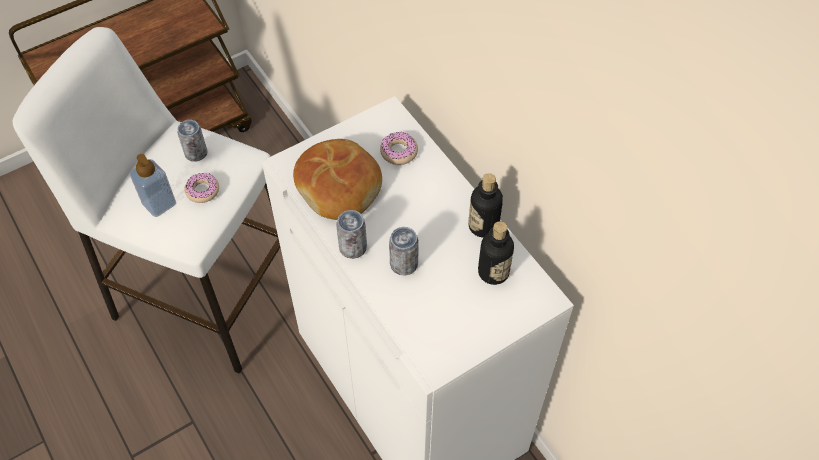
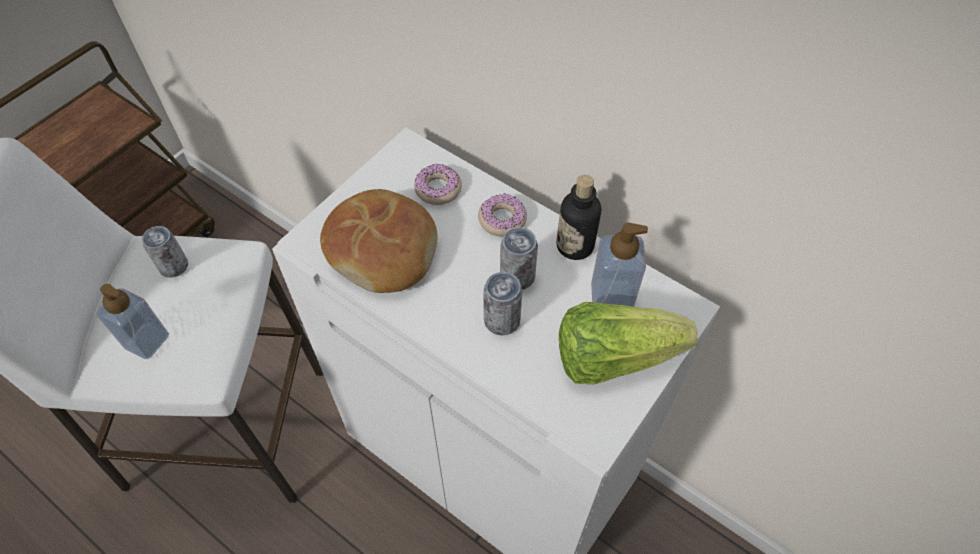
camera: 20 degrees left, 0 degrees up
donut [185,173,219,203] -> donut moved to [478,193,527,237]
can [336,210,367,259] -> can moved to [500,227,538,290]
bottle [478,221,514,285] -> soap dispenser [591,223,648,307]
none -> lettuce [559,302,698,385]

